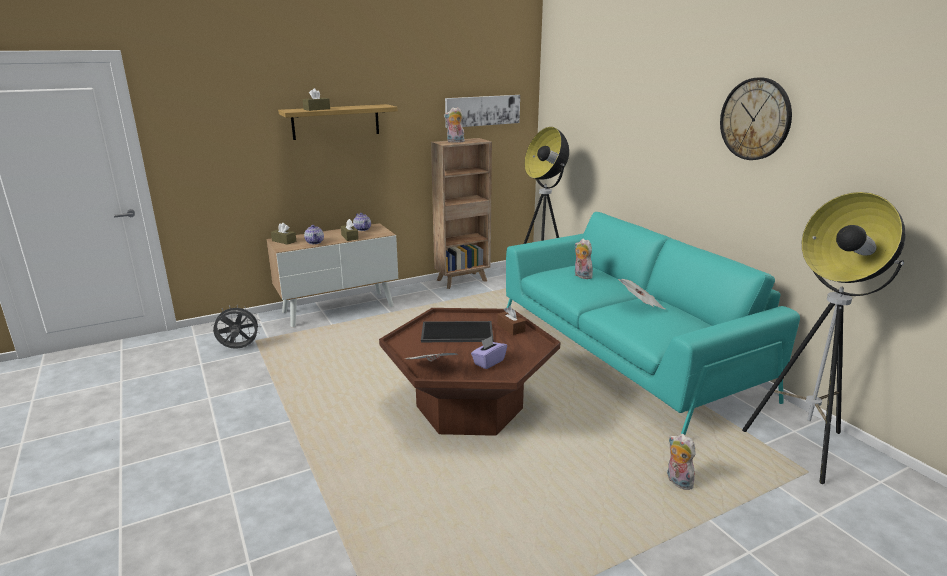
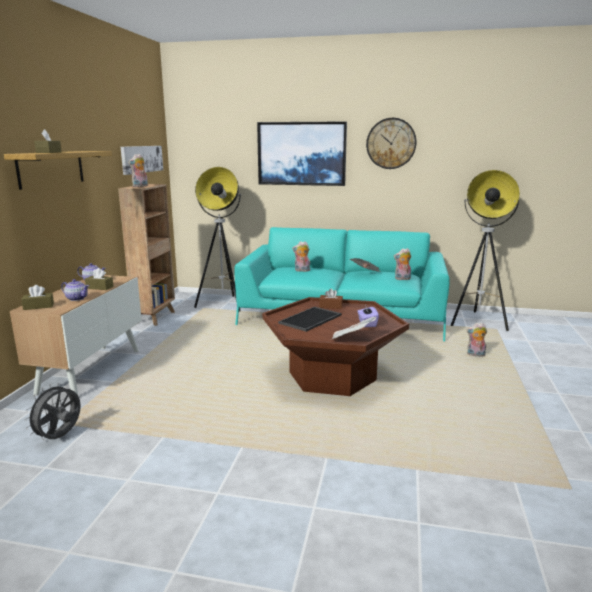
camera: 50 degrees left, 5 degrees down
none -> picture [257,121,347,186]
none -> plush toy [394,248,411,280]

